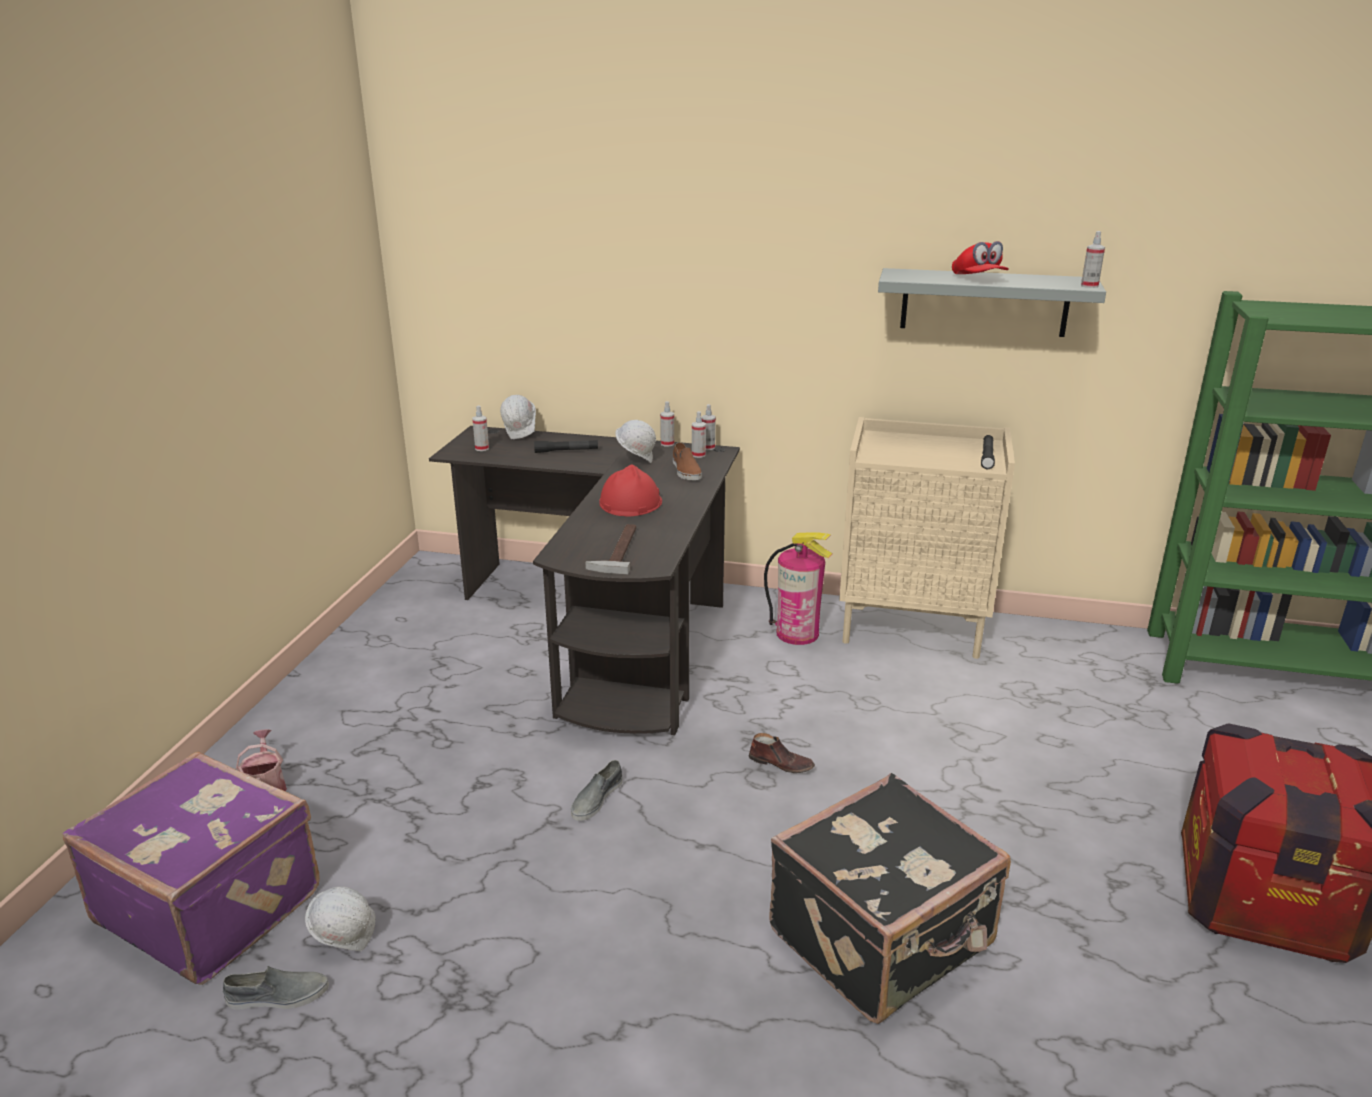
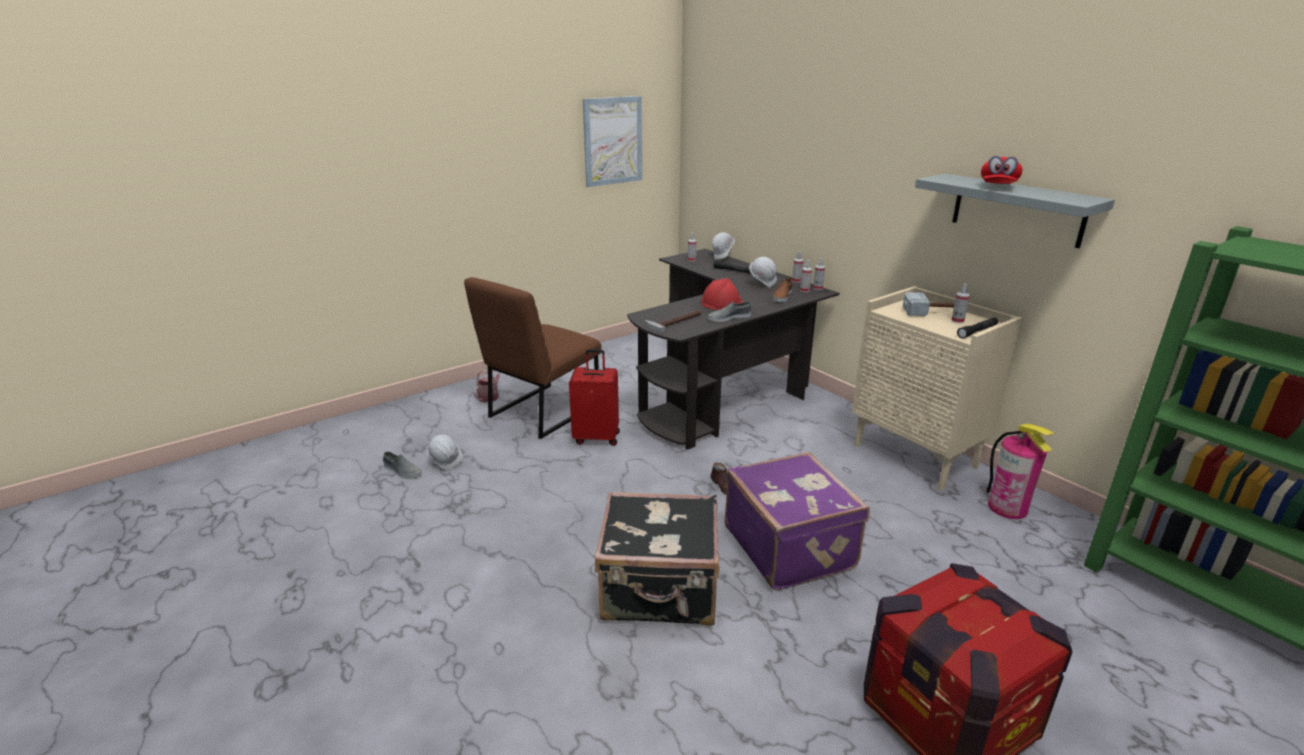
camera: 40 degrees right, 0 degrees up
purple suitcase [62,752,320,985] -> purple suitcase moved to [724,452,870,591]
grey shoe [571,760,623,821] -> grey shoe moved to [708,301,752,322]
fire extinguisher [764,532,832,645] -> fire extinguisher moved to [986,423,1055,519]
spray bottle [1081,231,1105,288] -> spray bottle moved to [951,284,970,323]
none -> brown chair [464,277,601,439]
none -> red suitcase [569,349,620,446]
none -> picture [583,96,642,187]
none -> hammer [903,292,955,316]

